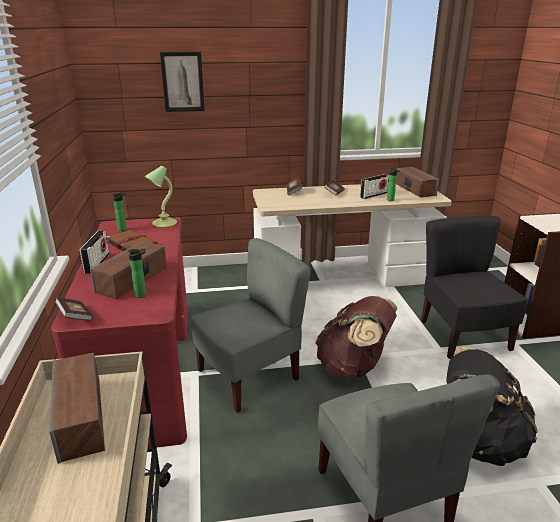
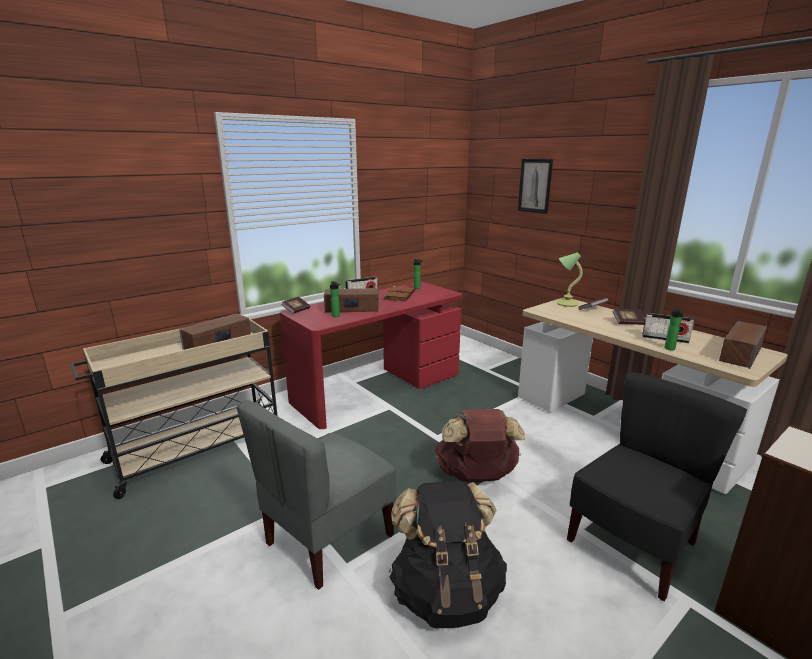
camera: 60 degrees right, 5 degrees down
table lamp [144,166,177,228] -> table lamp moved to [556,253,583,307]
grey chair [191,238,311,413] -> none

